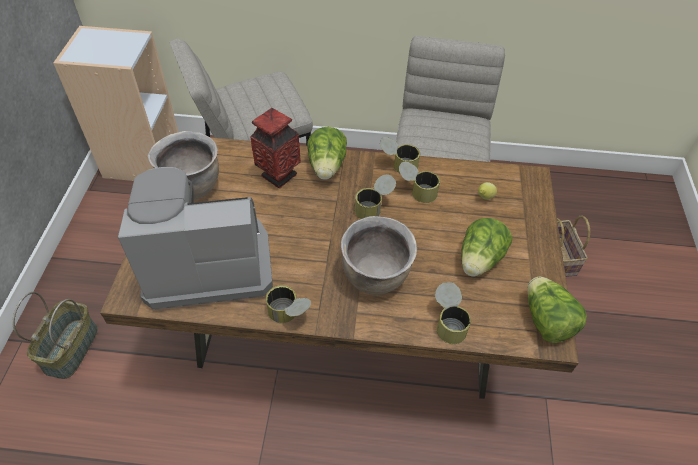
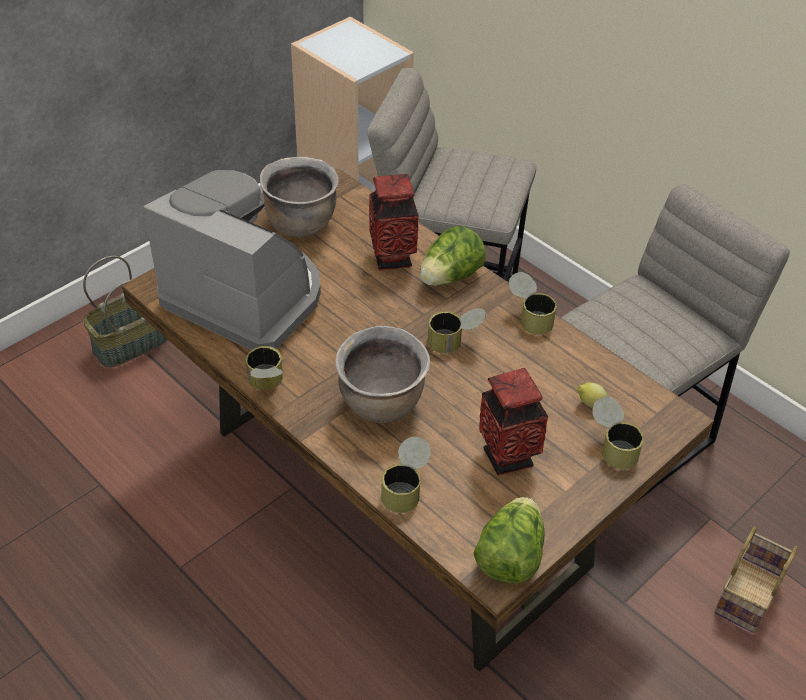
camera: 40 degrees right, 5 degrees down
can [399,162,440,203] -> can moved to [592,396,644,469]
lettuce [461,218,513,276] -> vase [479,368,548,475]

